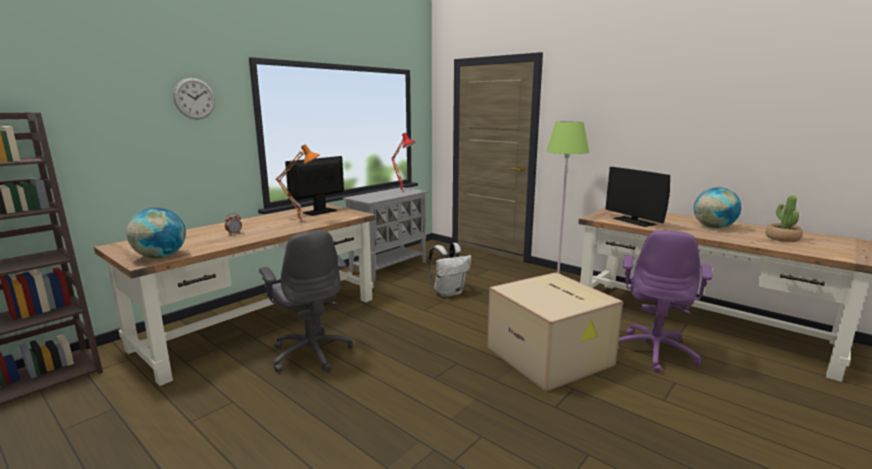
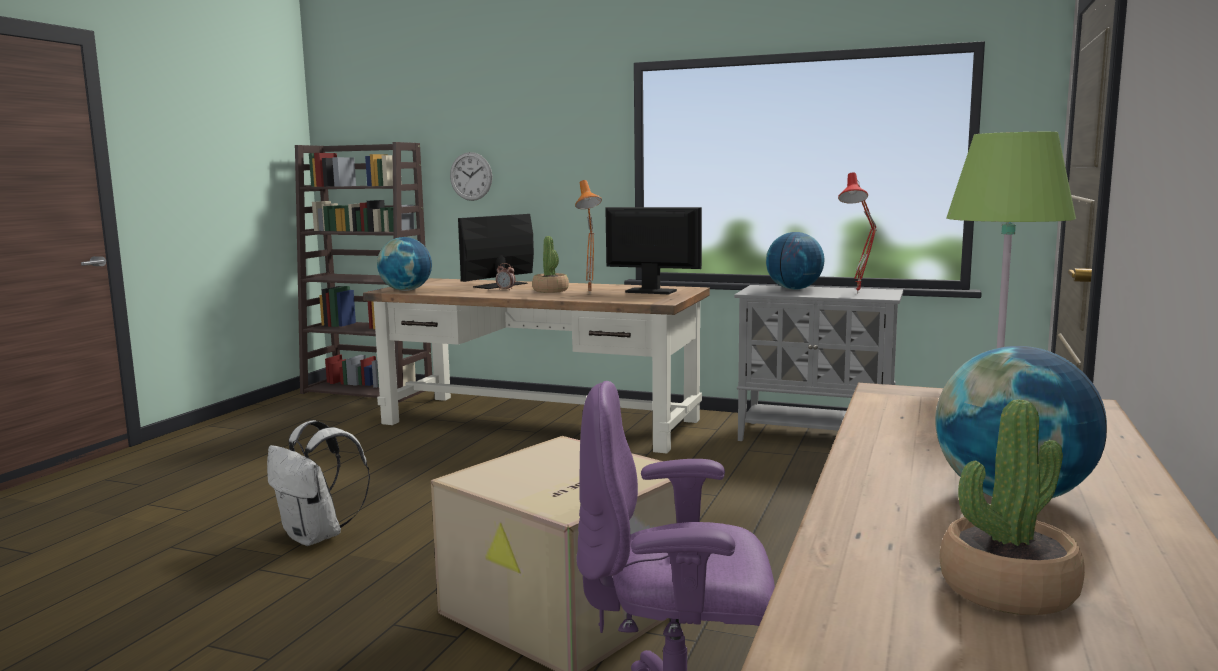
camera: 70 degrees right, 5 degrees down
wall clock [173,78,215,119] -> wall clock moved to [450,152,492,201]
grey office chair [259,230,353,373] -> none
white backpack [428,243,472,297] -> white backpack moved to [267,420,370,546]
monitor [605,167,670,227] -> monitor moved to [458,214,534,289]
none -> potted plant [532,236,569,293]
none -> globe [766,232,824,290]

